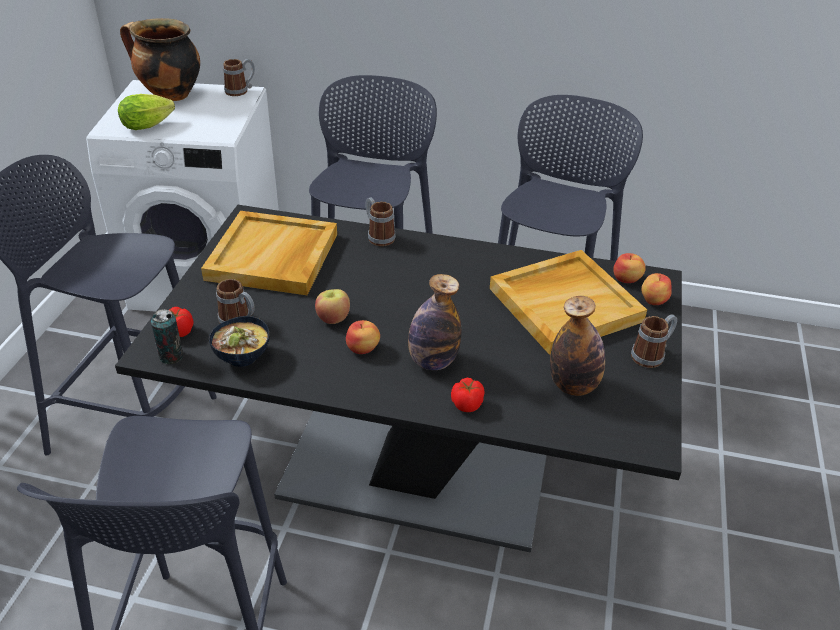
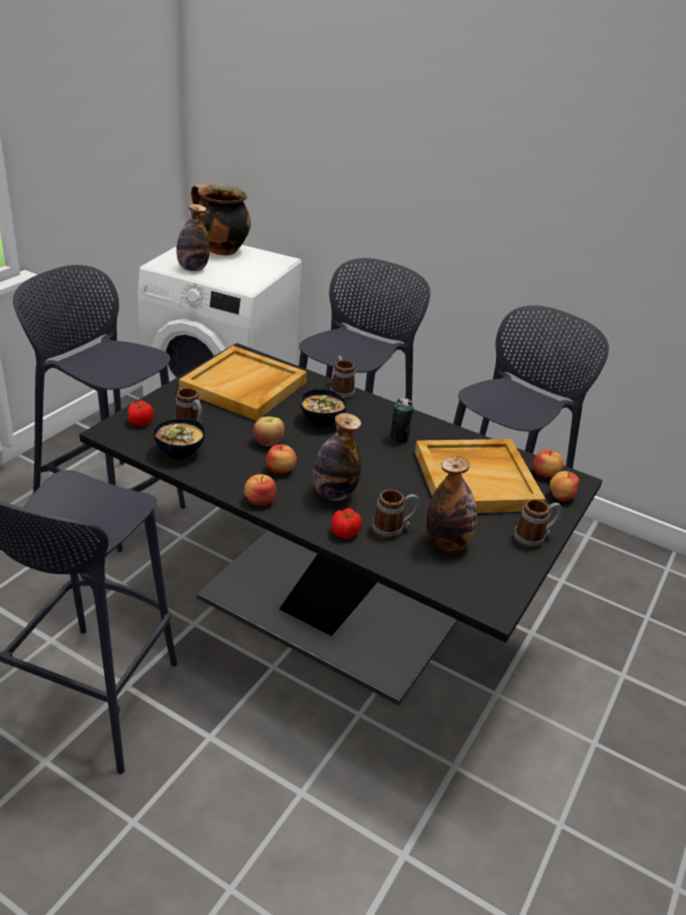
camera: 15 degrees right, 5 degrees down
lettuce [118,94,175,130] -> bottle [176,204,210,271]
can [151,309,183,364] -> can moved to [390,398,414,444]
mug [223,59,255,96] -> mug moved to [372,489,420,539]
none -> apple [244,474,277,505]
none -> bowl [300,389,347,427]

